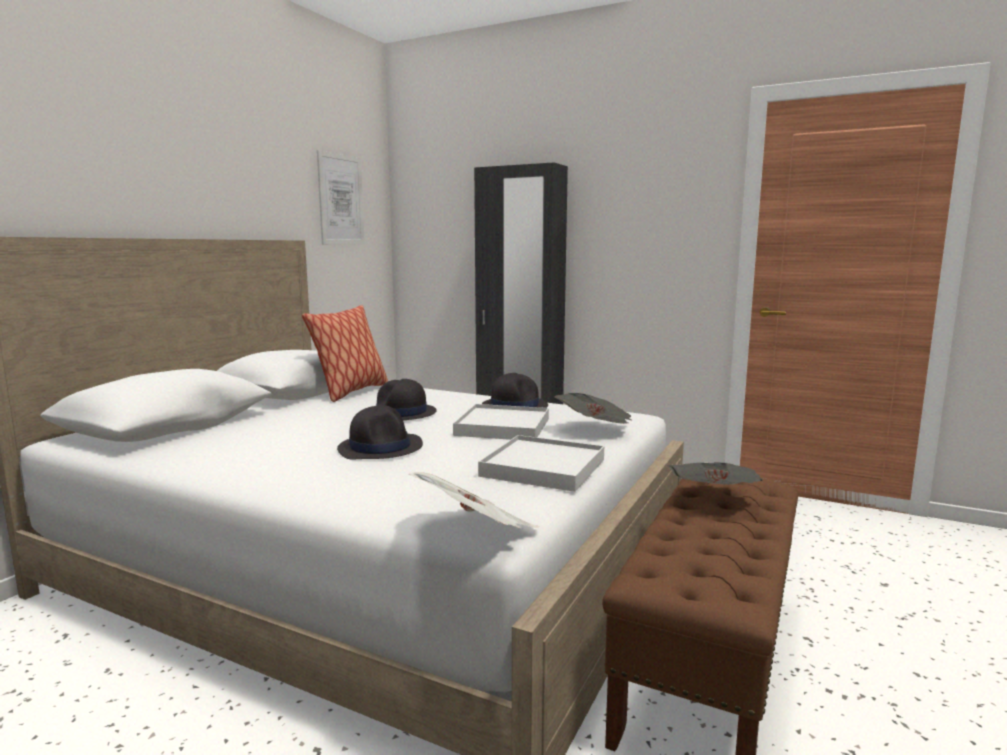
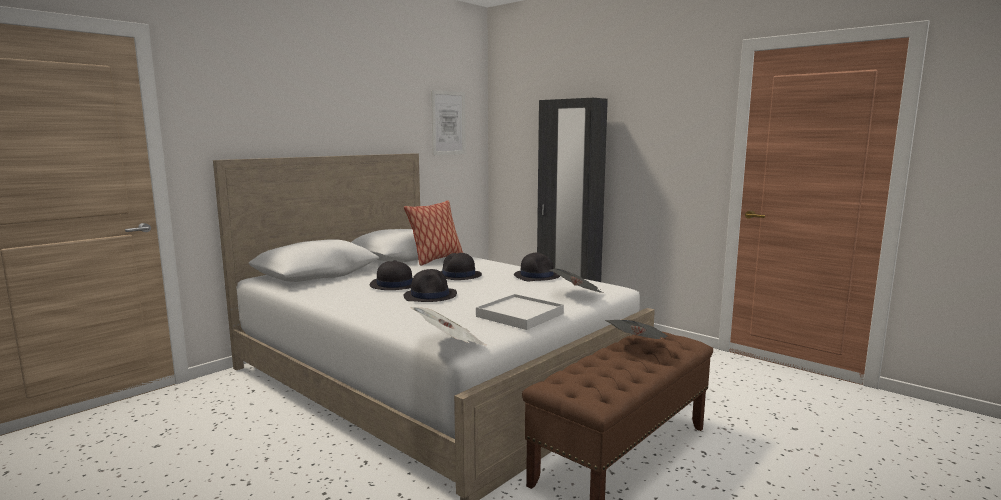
camera: 15 degrees right, 0 degrees up
white tray [453,404,549,440] -> none
none -> black hat [369,260,413,290]

